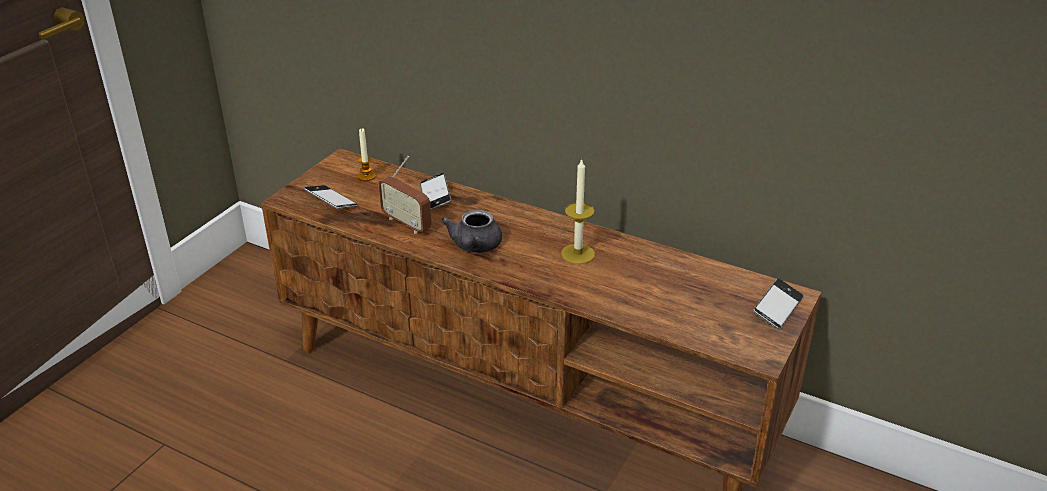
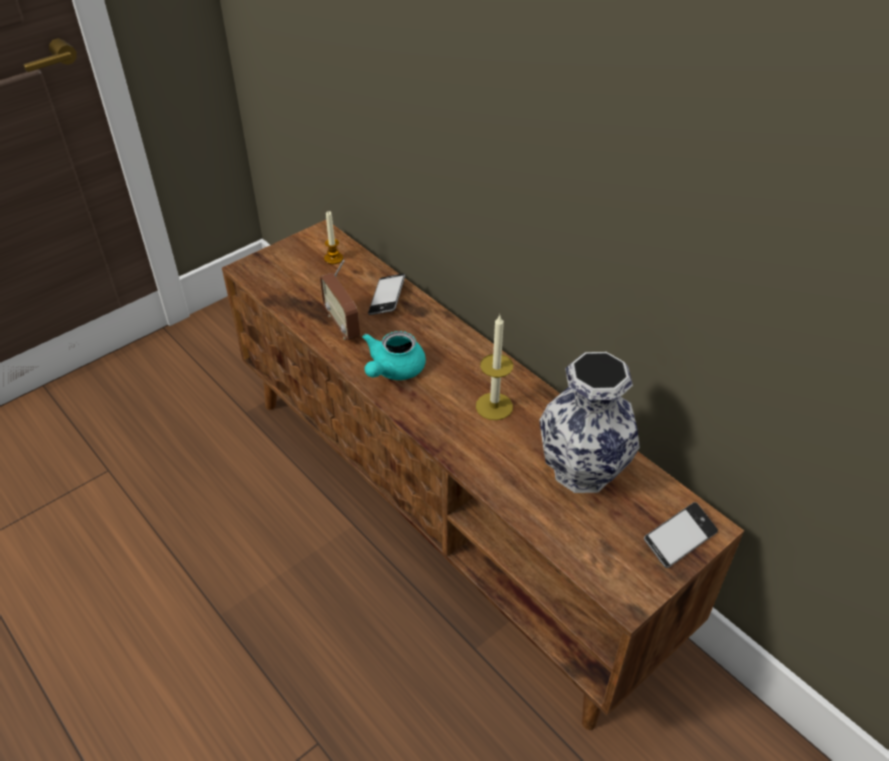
camera: 20 degrees right, 10 degrees up
phone [304,185,358,209] -> none
grey teapot [441,210,502,253] -> turquoise teapot [362,331,426,380]
none -> vase [539,352,640,493]

